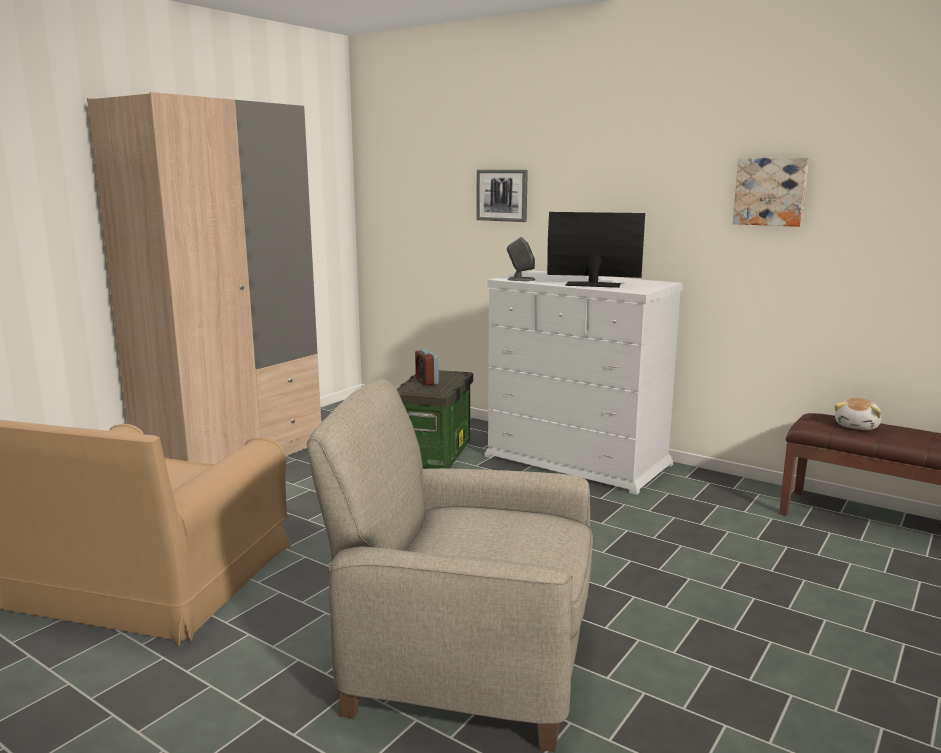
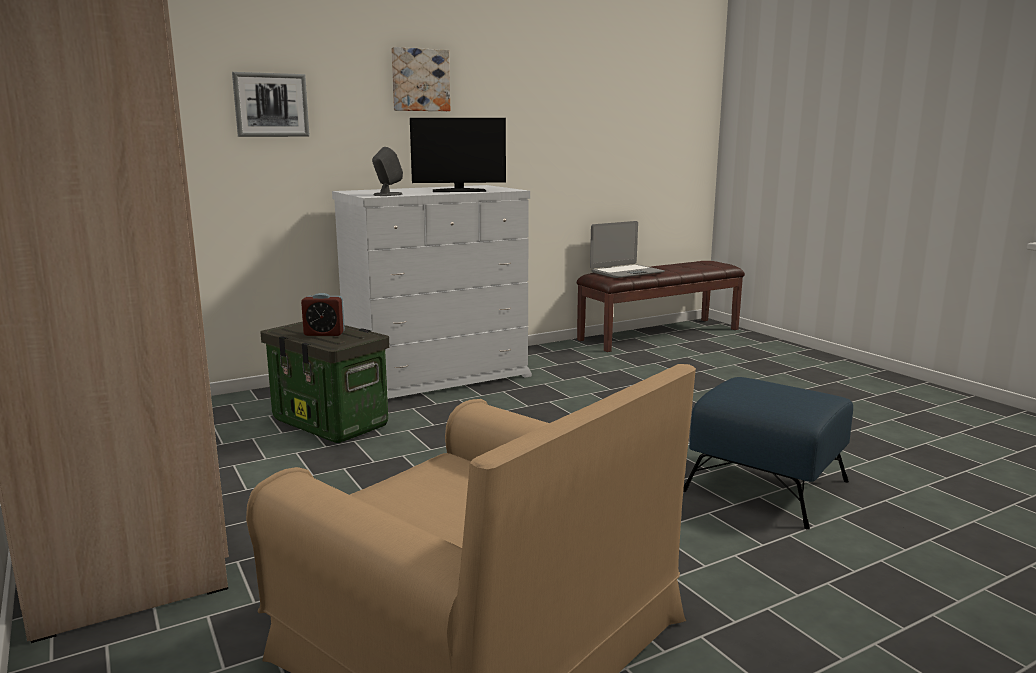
camera: 65 degrees left, 0 degrees up
beige armchair [307,378,593,752] -> blue ottoman [683,377,853,530]
monitor [547,212,645,288] -> monitor turned 135 degrees counterclockwise [410,118,506,192]
picture [733,157,809,227] -> picture moved to [391,47,450,111]
plush toy [835,398,882,430] -> laptop [590,221,665,278]

